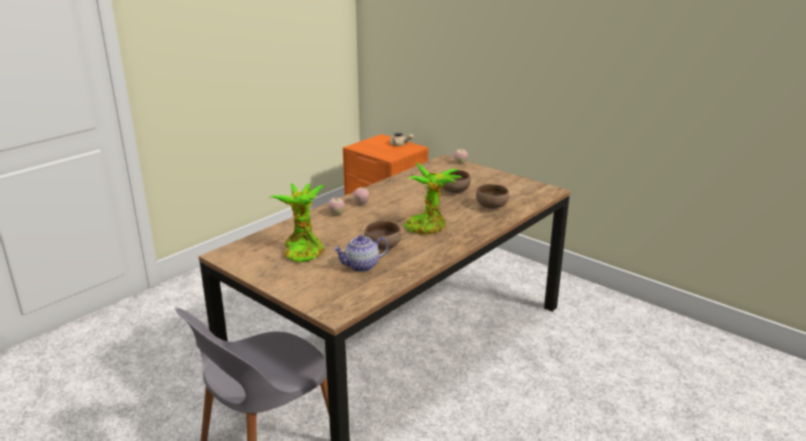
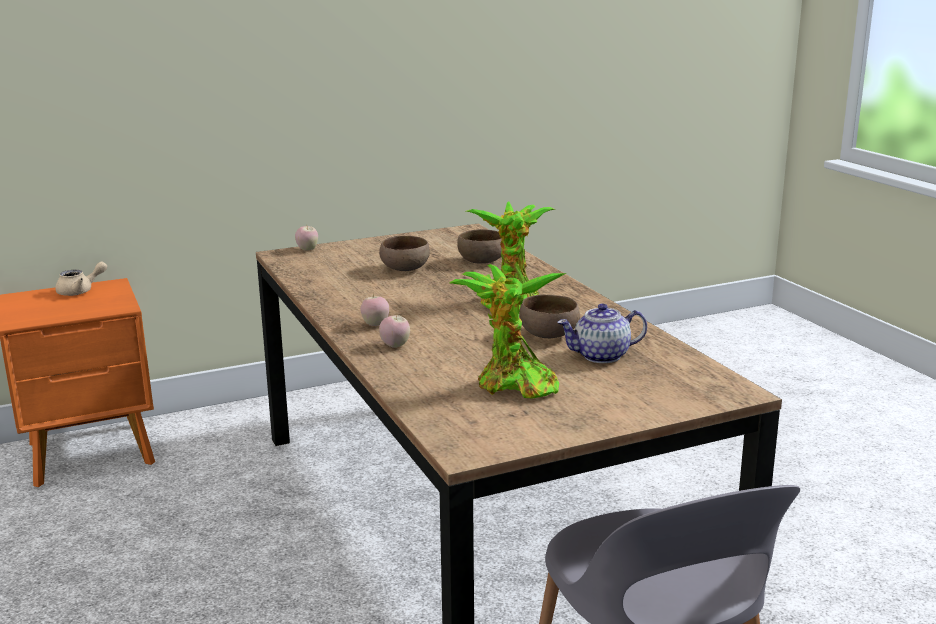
camera: 65 degrees left, 5 degrees down
teapot [333,235,389,272] -> teapot turned 75 degrees clockwise [558,304,647,363]

